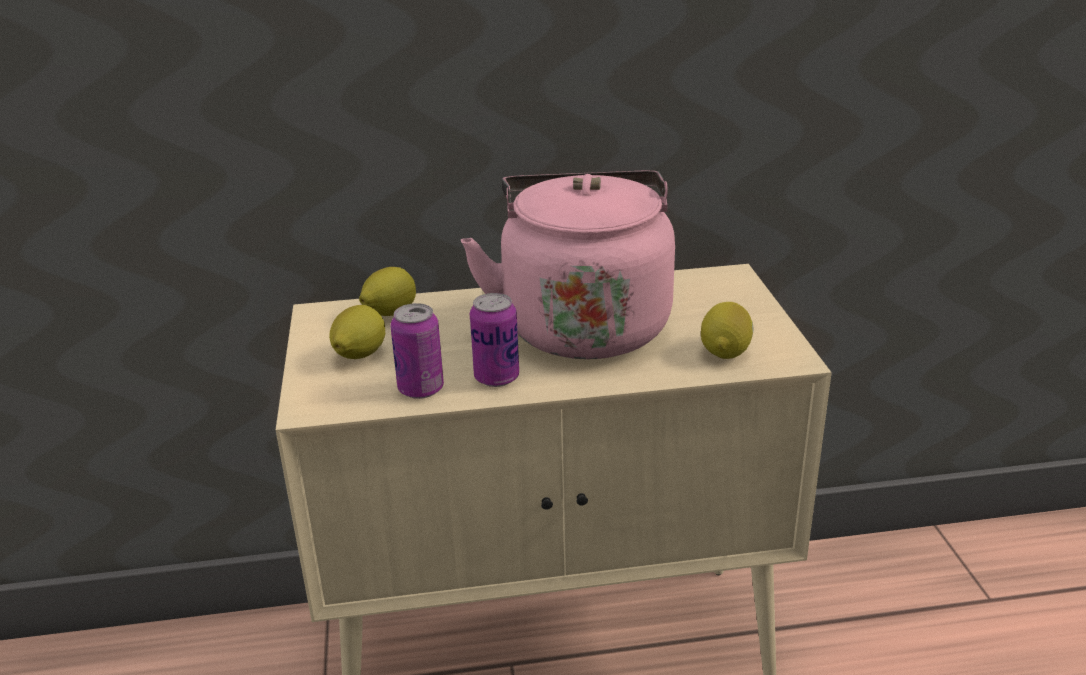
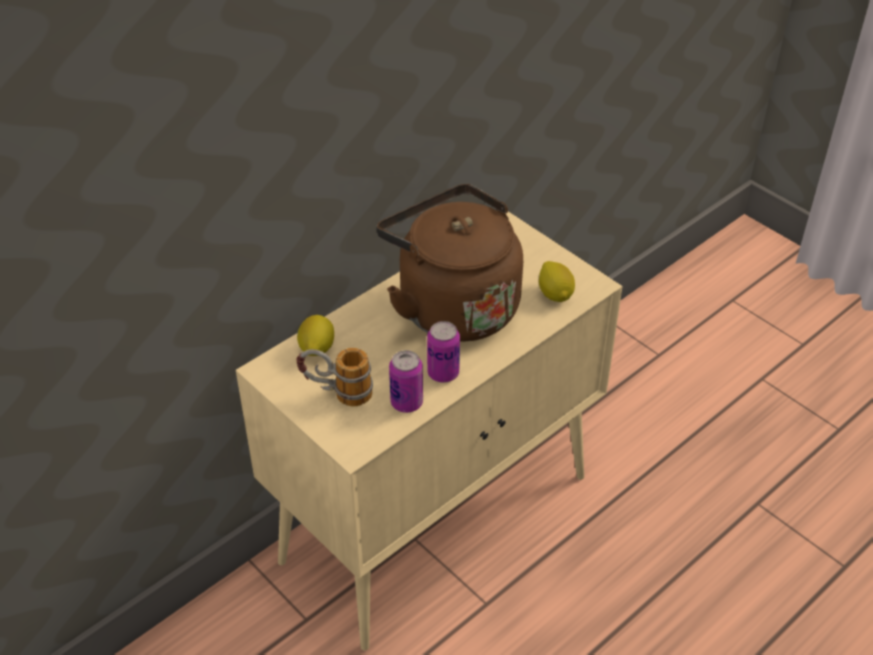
camera: 35 degrees left, 15 degrees up
lemon [329,305,385,359] -> mug [296,348,373,406]
pink kettle [461,171,675,359] -> brown kettle [377,184,523,342]

